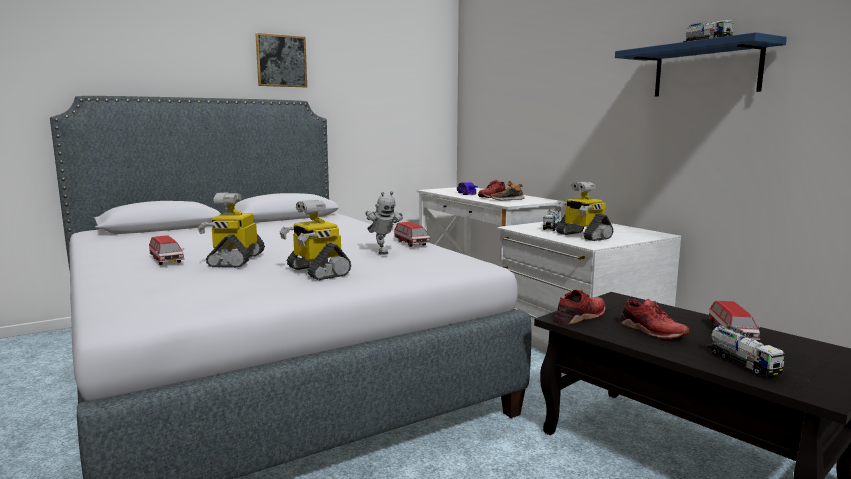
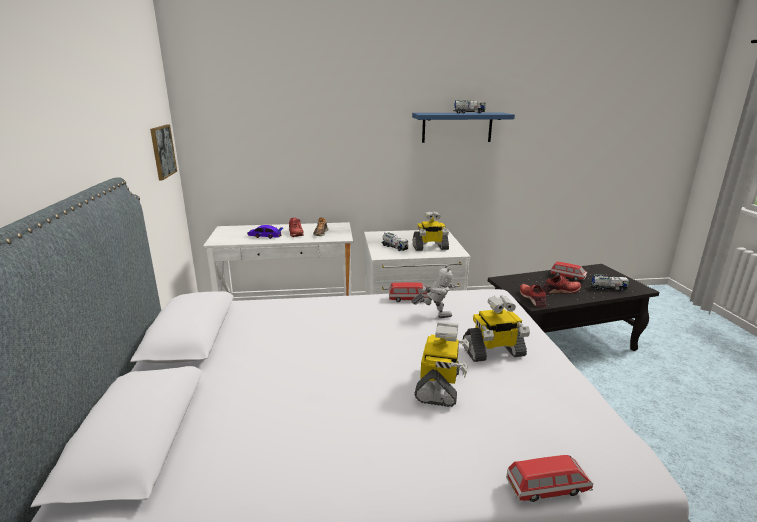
camera: 65 degrees left, 10 degrees up
toy car [149,235,185,265] -> toy car moved to [506,455,593,502]
toy robot [198,193,265,268] -> toy robot turned 105 degrees counterclockwise [414,322,469,407]
picture [255,33,307,87] -> picture moved to [150,124,177,180]

